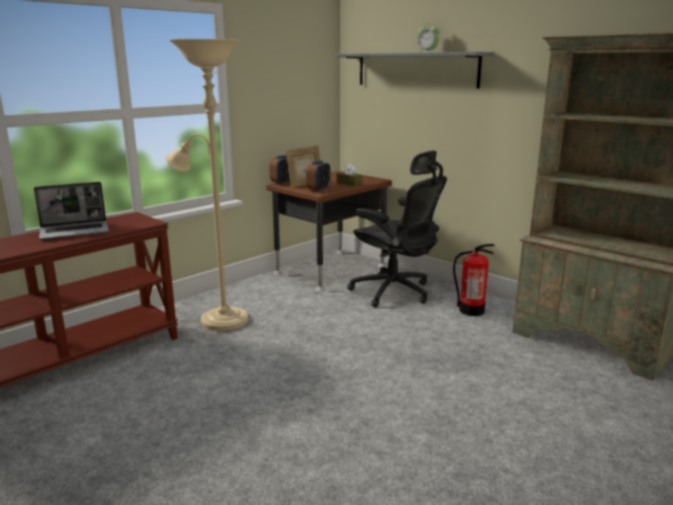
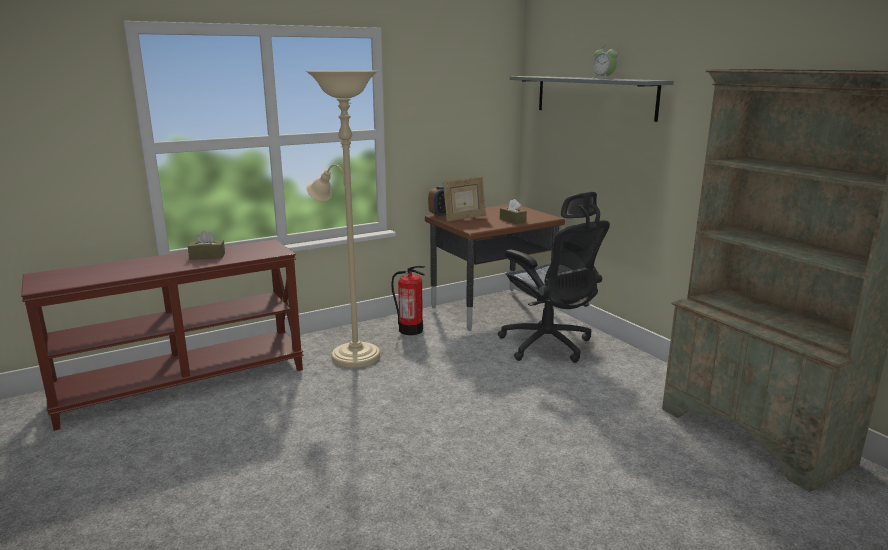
camera: 15 degrees right, 0 degrees up
laptop [34,182,109,240] -> brown tissue box [188,230,225,260]
alarm clock [306,160,331,192] -> none
fire extinguisher [453,244,495,316] -> fire extinguisher moved to [391,265,425,335]

